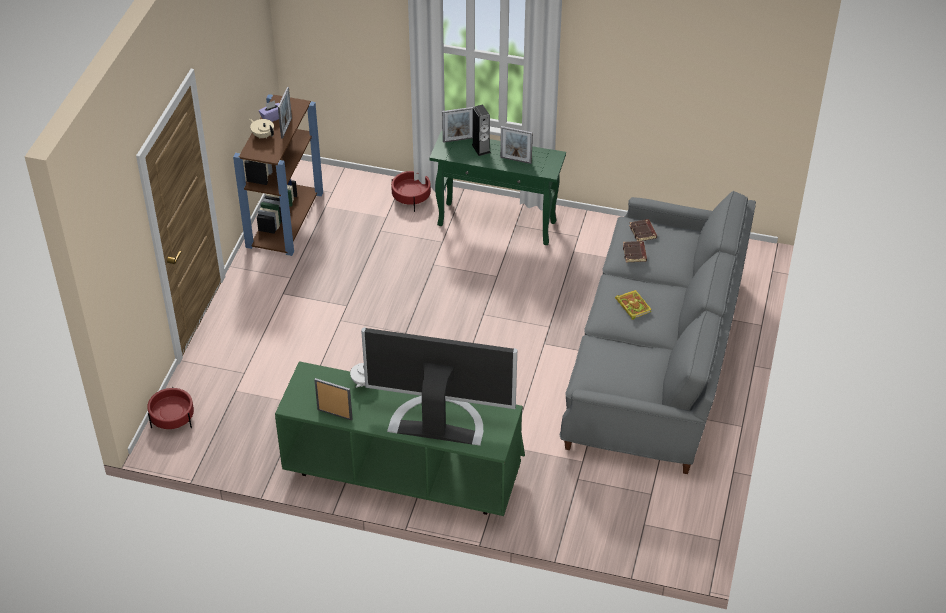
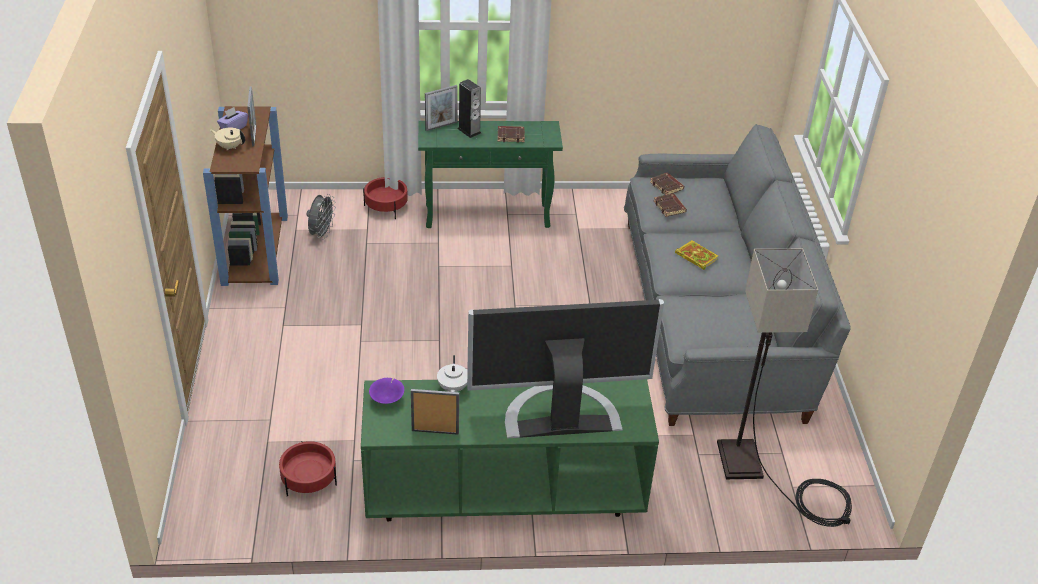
camera: 20 degrees left, 5 degrees down
red planter [147,387,194,429] -> red planter moved to [279,441,337,497]
picture frame [500,126,533,164] -> brown book [498,126,525,143]
none -> grey fan [307,194,336,239]
none -> purple bowl [369,378,404,404]
none -> floor lamp [717,249,852,527]

